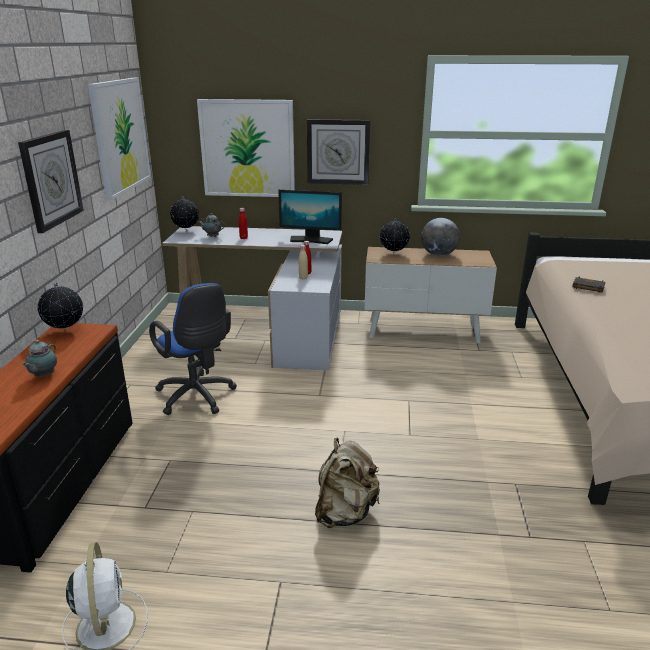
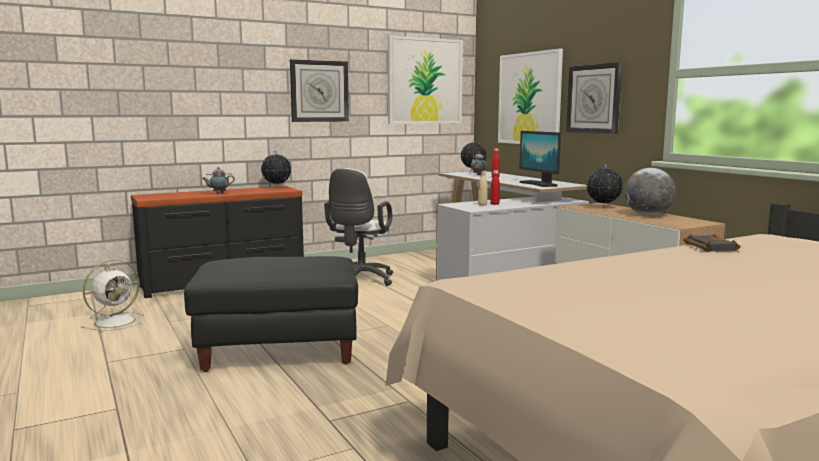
camera: 55 degrees right, 15 degrees down
blue office chair [149,283,237,415] -> white office chair [324,168,393,286]
beige backpack [315,438,380,528] -> black ottoman [184,256,358,372]

